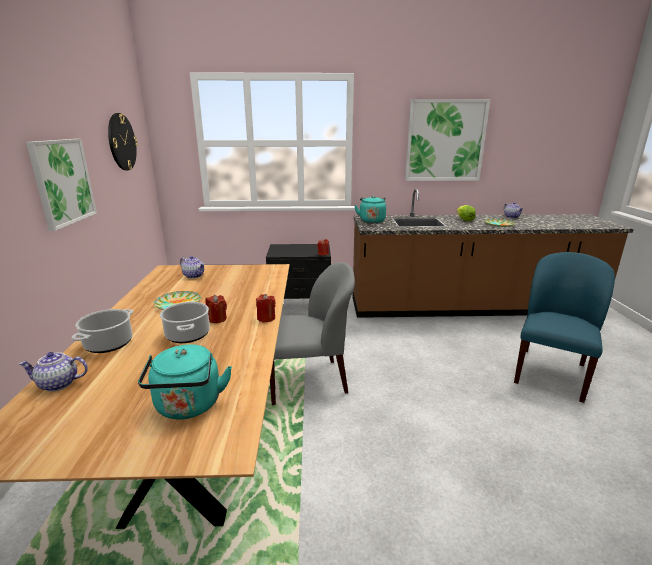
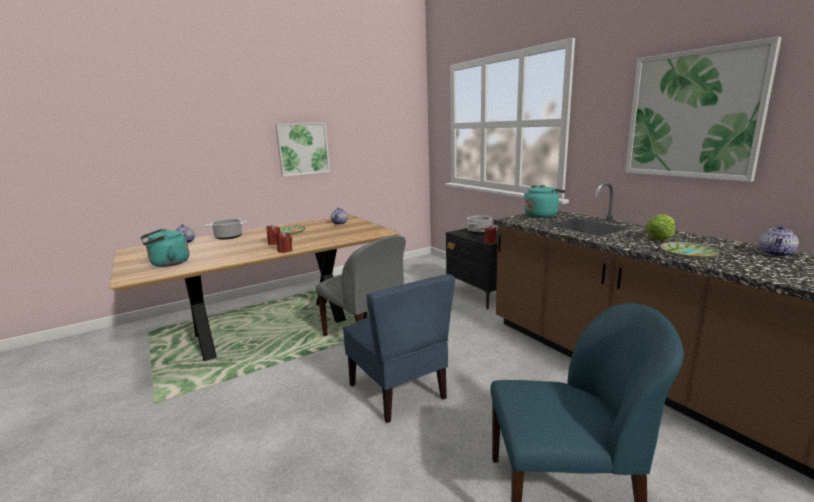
camera: 60 degrees right, 5 degrees down
wall clock [108,113,138,170] -> none
cooking pot [160,302,210,343] -> cooking pot moved to [467,215,492,234]
none -> blue chair [343,274,455,423]

